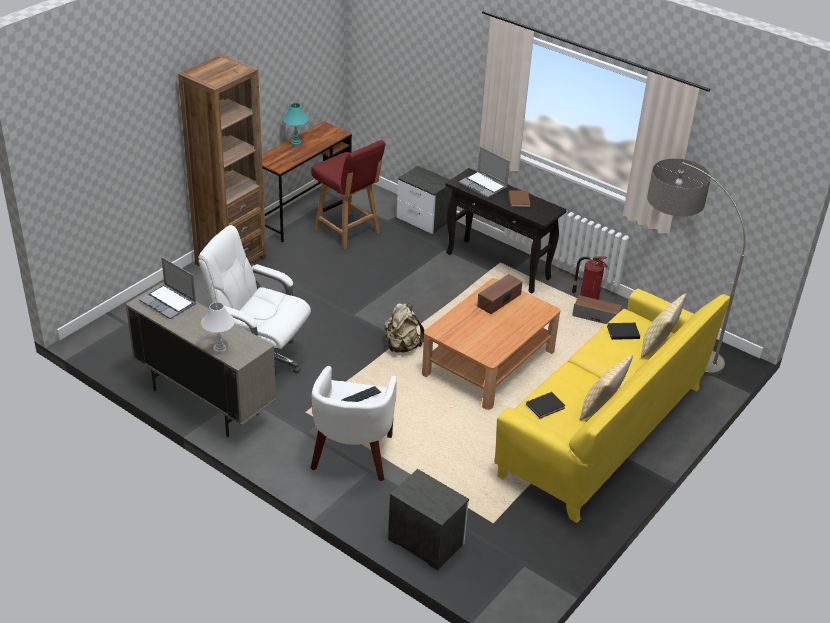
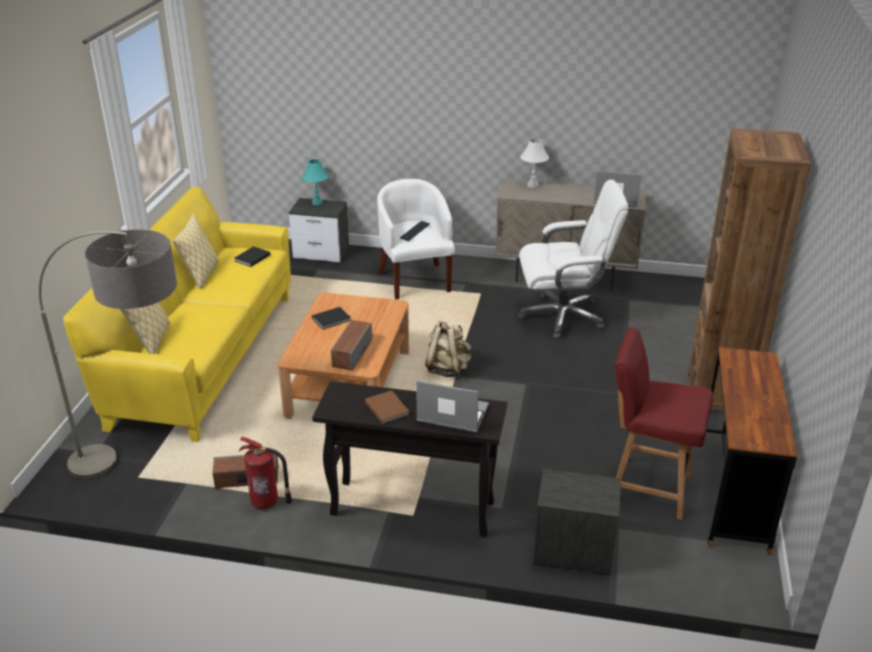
camera: 155 degrees right, 5 degrees down
turquoise table lamp [283,103,309,146] -> turquoise table lamp moved to [302,159,329,205]
black book [607,323,640,340] -> black book moved to [312,307,351,330]

